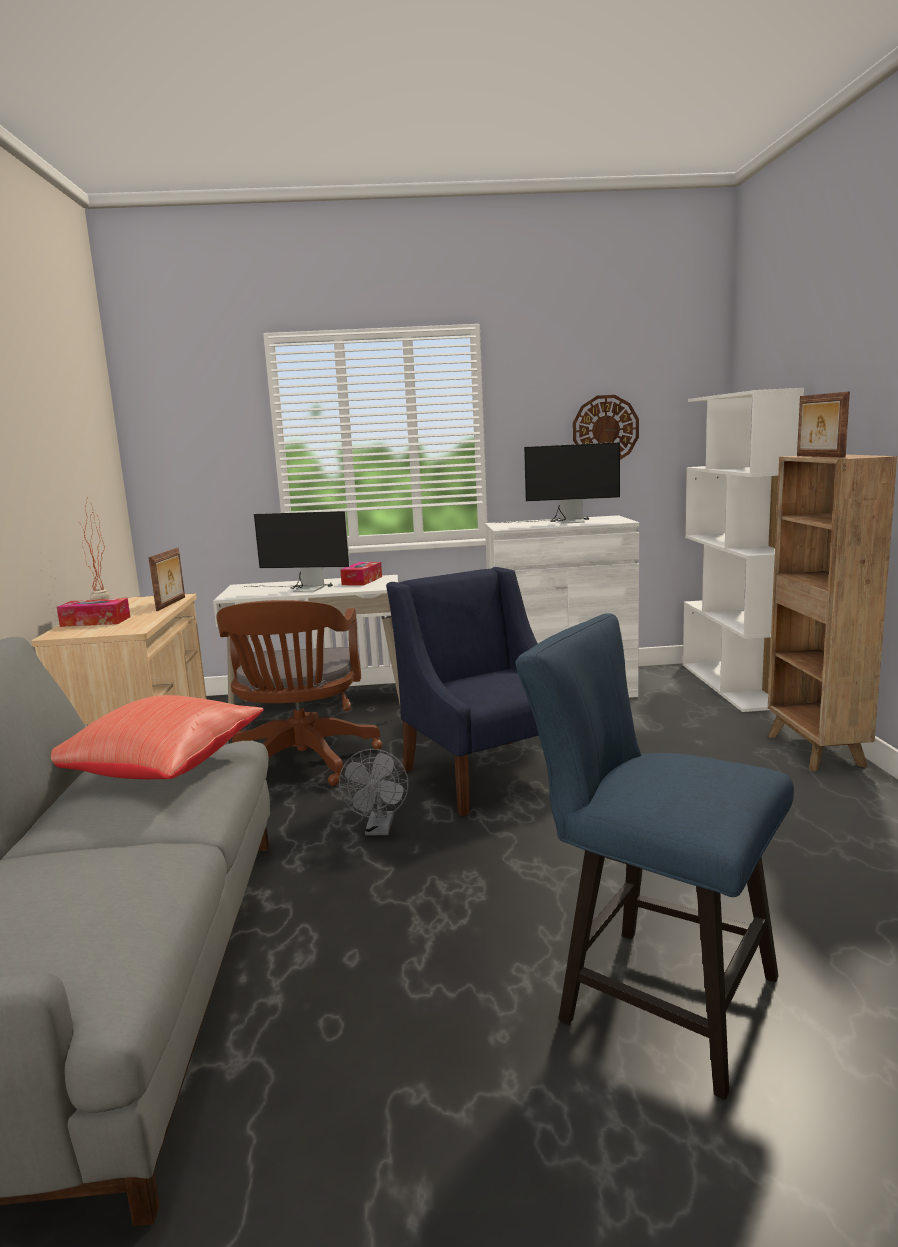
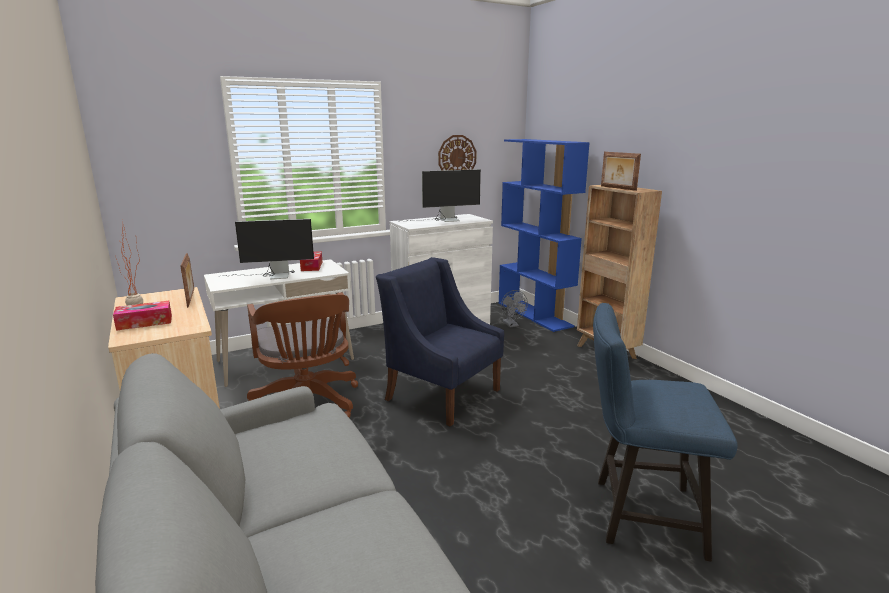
camera: 25 degrees left, 5 degrees up
red pillow [51,695,264,779] -> none
grey fan [339,749,409,835] -> grey fan moved to [501,290,528,327]
white bookcase [683,388,804,712] -> blue bookcase [499,139,590,332]

